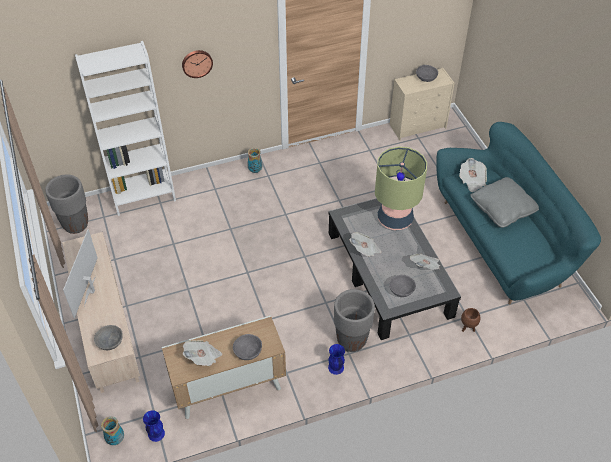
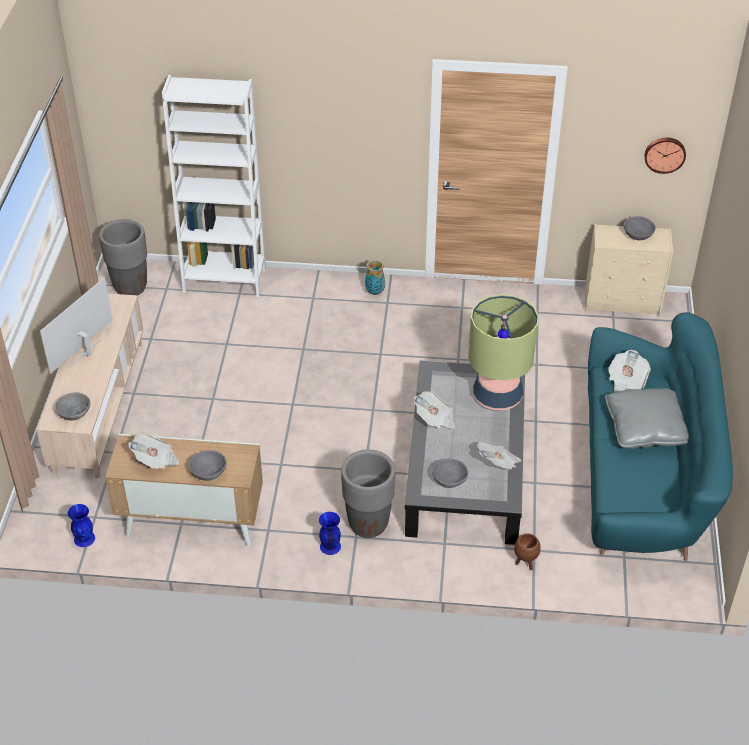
camera: 25 degrees right, 5 degrees down
vase [101,416,124,445] -> none
wall clock [182,50,213,78] -> wall clock moved to [645,138,686,174]

